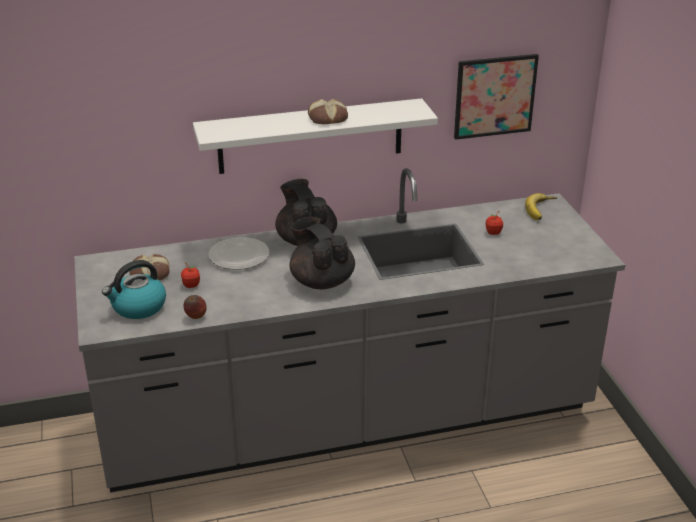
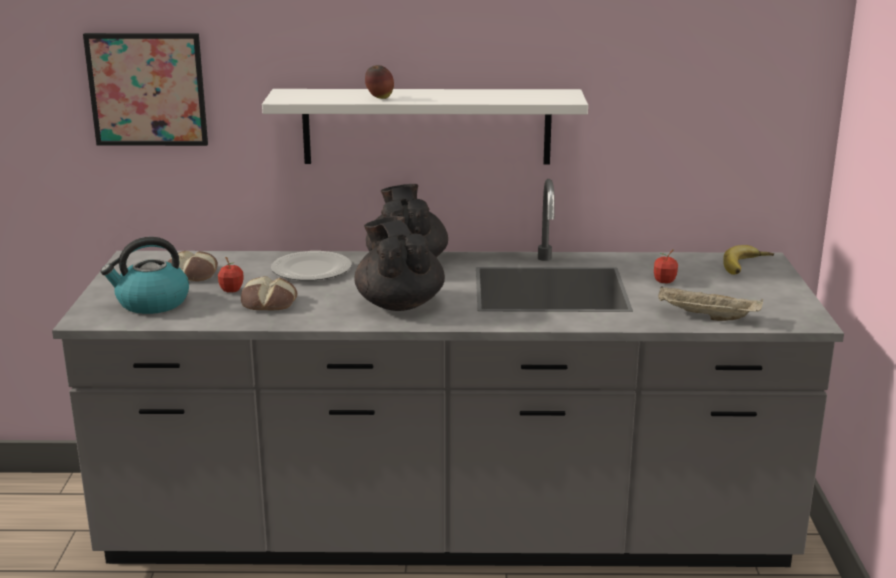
camera: 15 degrees right, 10 degrees down
apple [184,295,206,319] -> apple moved to [365,65,394,99]
bread [308,99,348,124] -> bread moved to [241,276,297,310]
picture [454,54,539,140] -> picture moved to [83,33,208,146]
none -> beige tray [658,286,763,321]

